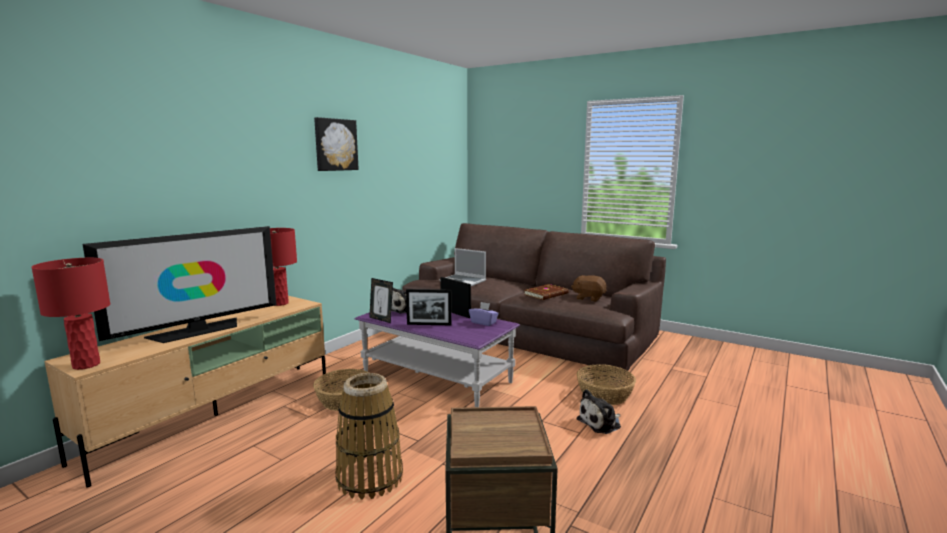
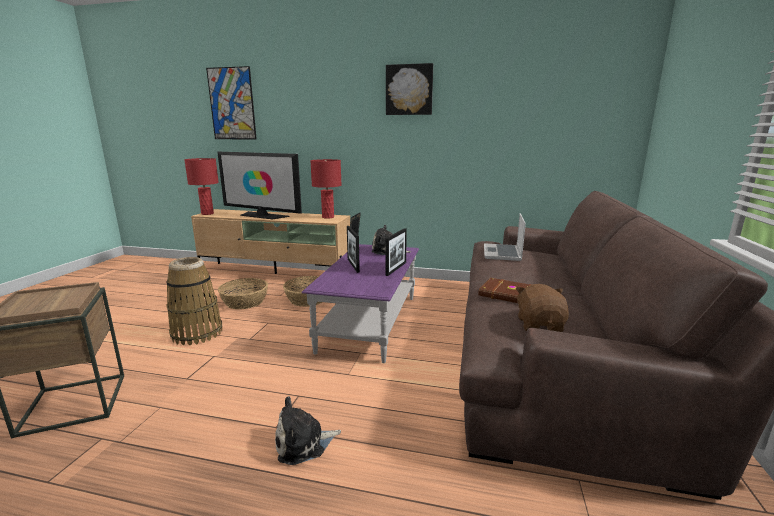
camera: 70 degrees right, 5 degrees up
purple tissue box [469,302,499,326] -> none
plush toy [576,389,621,434] -> plush toy turned 60 degrees counterclockwise [275,396,341,465]
basket [577,364,636,405] -> basket moved to [218,278,268,309]
none -> picture [206,66,257,139]

